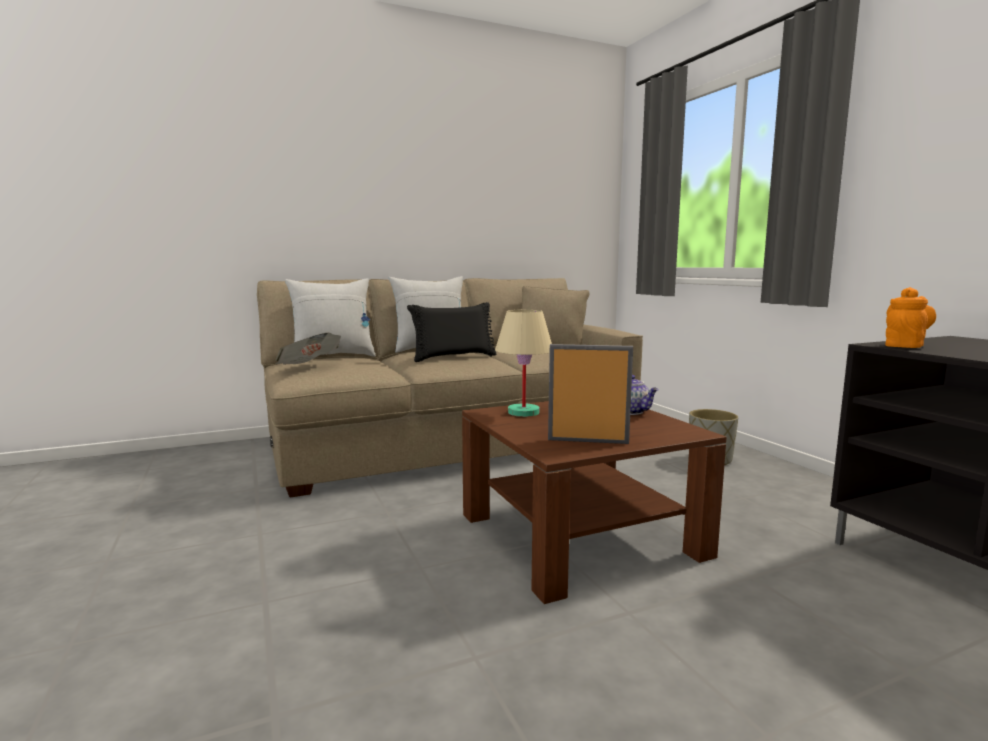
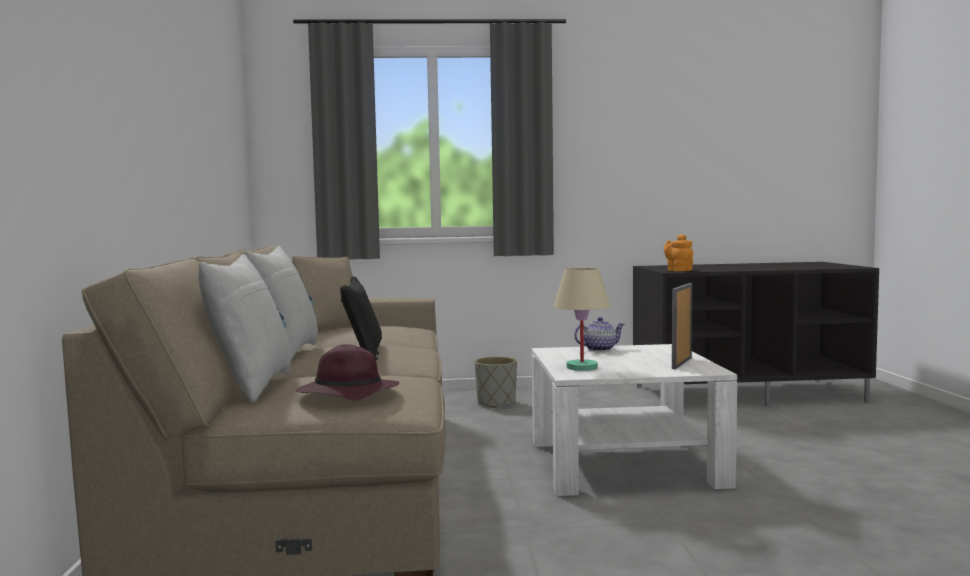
camera: 70 degrees left, 5 degrees down
newspaper [275,333,341,365] -> purple hat [296,344,400,401]
brown coffee table [462,401,727,604] -> white coffee table [532,344,737,496]

